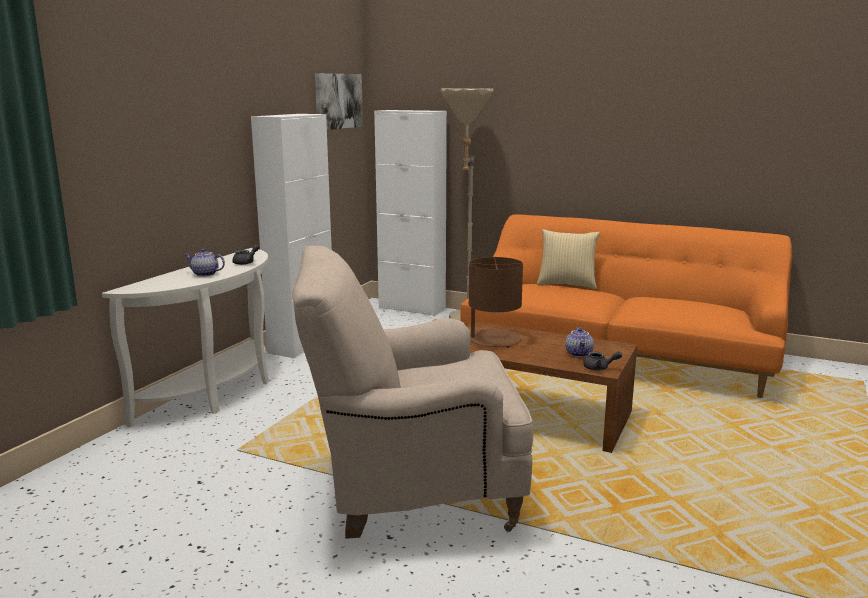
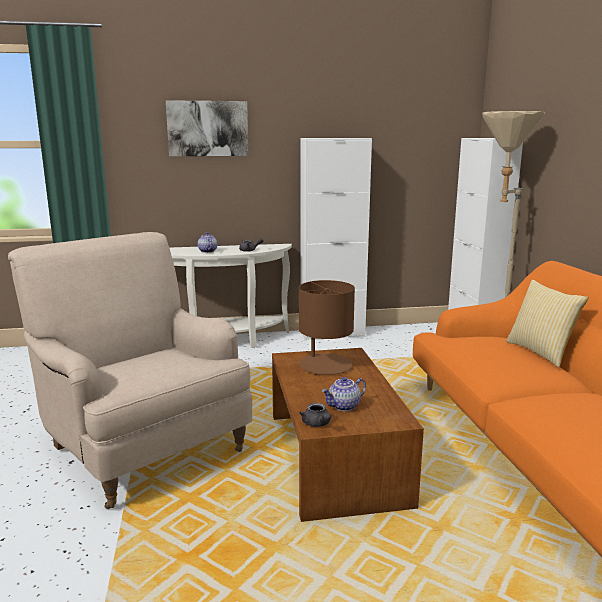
camera: 55 degrees right, 0 degrees up
picture [315,73,363,130] -> picture moved to [166,100,249,156]

